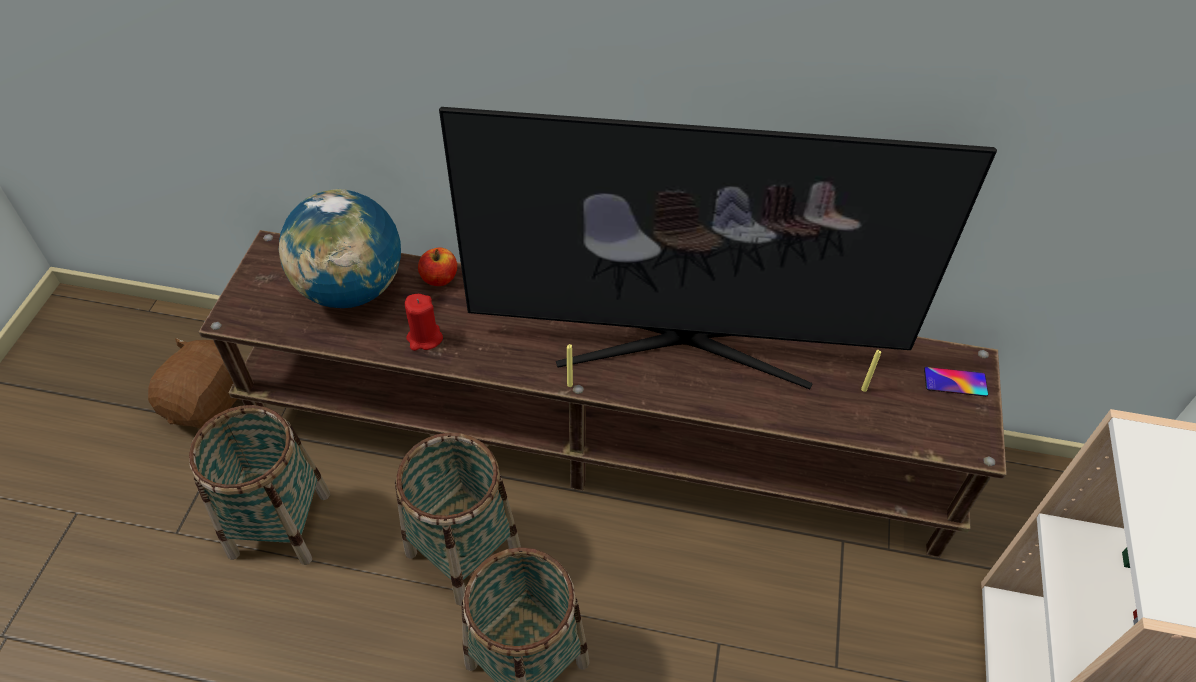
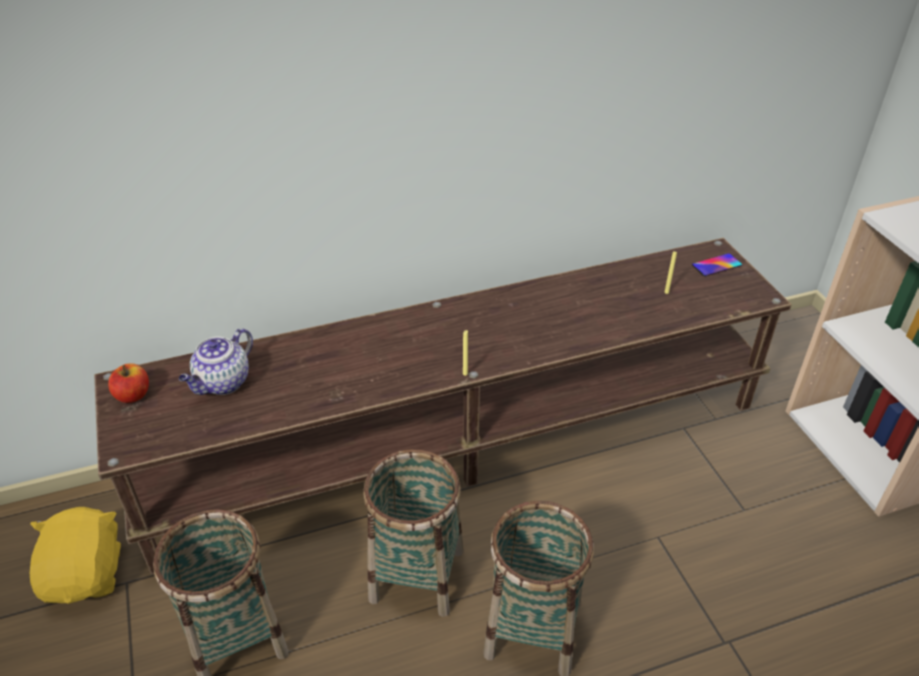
camera: 30 degrees left, 10 degrees down
brown plush toy [148,338,241,428] -> yellow plush toy [30,507,121,604]
globe [279,189,401,308] -> teapot [179,328,253,395]
red candle [405,294,443,351] -> none
apple [418,247,457,286] -> apple moved to [108,363,149,403]
television [439,107,997,389] -> none

